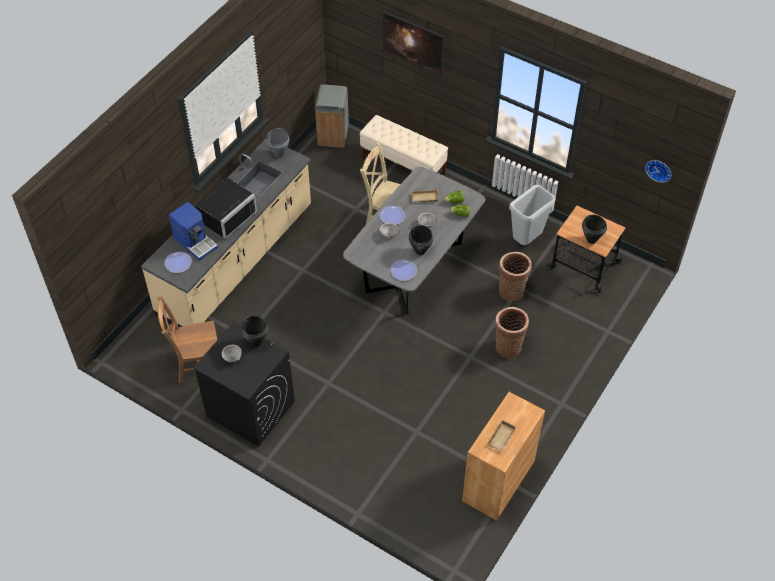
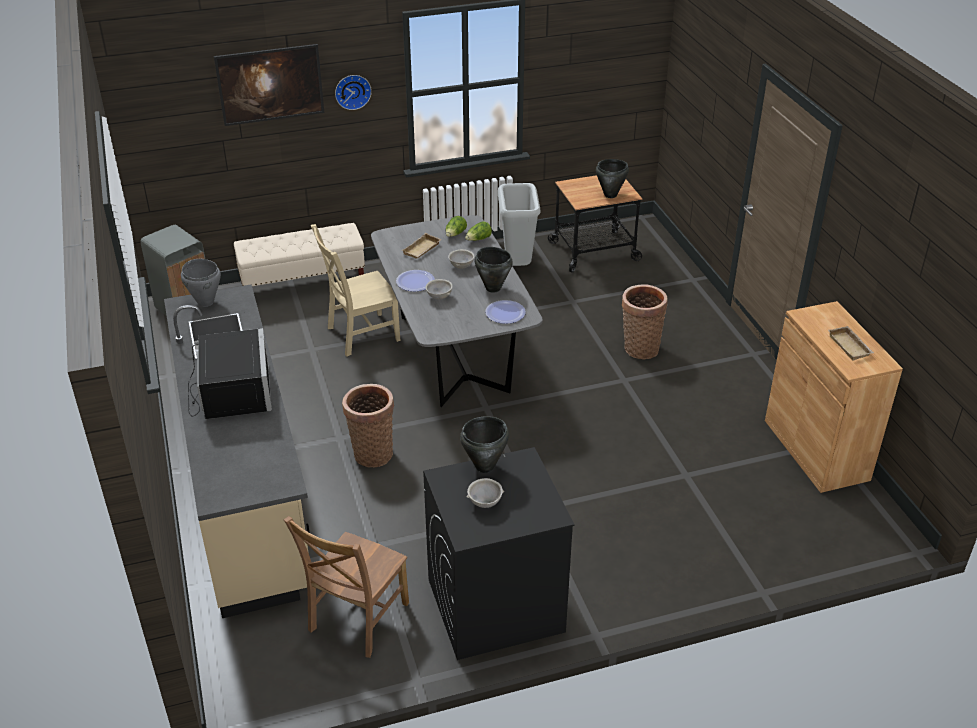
camera: 50 degrees left, 15 degrees down
plate [164,252,192,273] -> none
coffee machine [169,202,218,261] -> none
basket [499,252,532,302] -> basket moved to [342,384,394,468]
wall clock [645,160,671,183] -> wall clock moved to [335,75,372,110]

